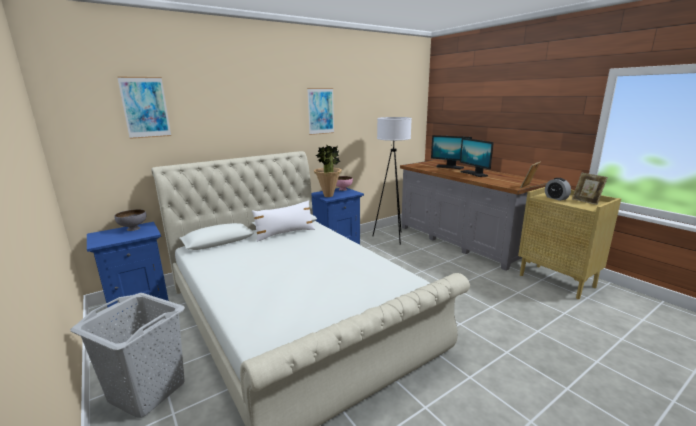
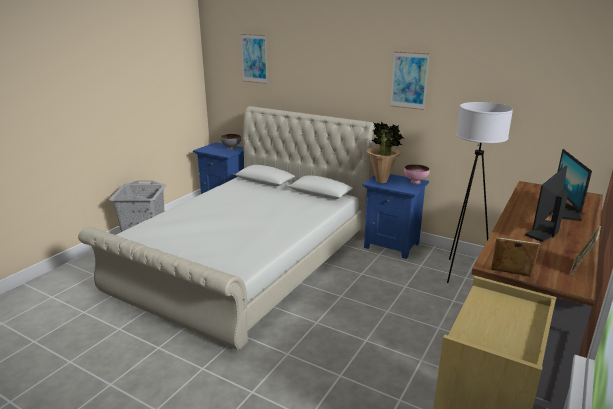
camera: 65 degrees right, 5 degrees up
white pillow [252,200,315,242] -> none
alarm clock [545,178,571,201] -> none
picture frame [572,173,608,205] -> picture frame moved to [570,226,601,275]

